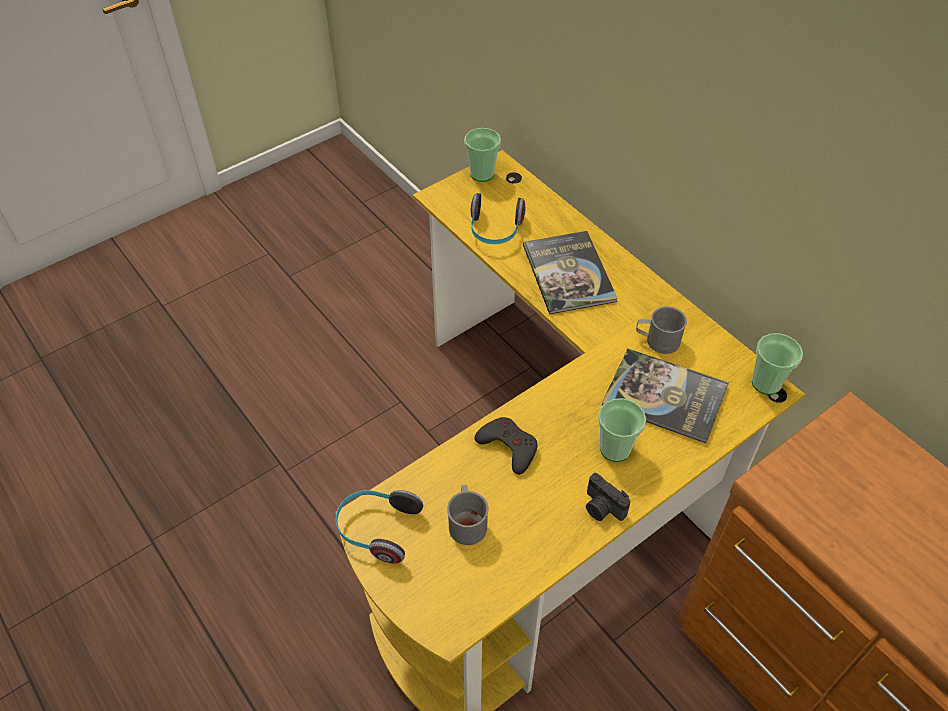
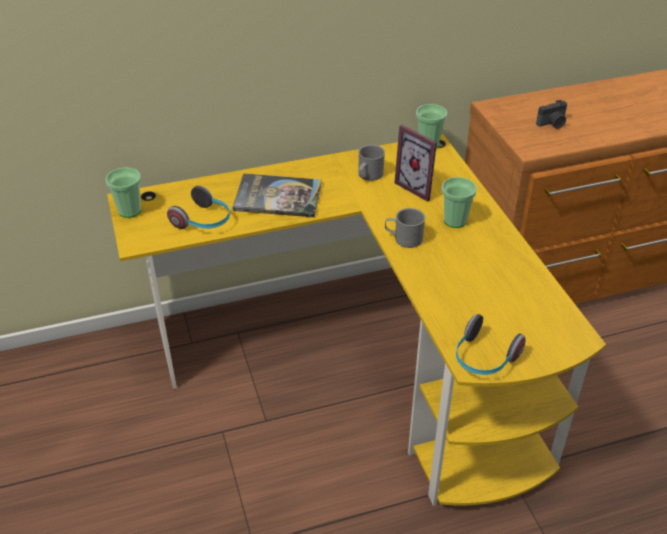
camera: 70 degrees left, 10 degrees down
grey mug [447,485,489,545] -> grey mug moved to [385,208,425,248]
grey game controller [475,417,538,475] -> none
camera [586,473,631,521] -> camera moved to [536,100,567,129]
book [601,349,729,443] -> picture frame [395,125,437,202]

